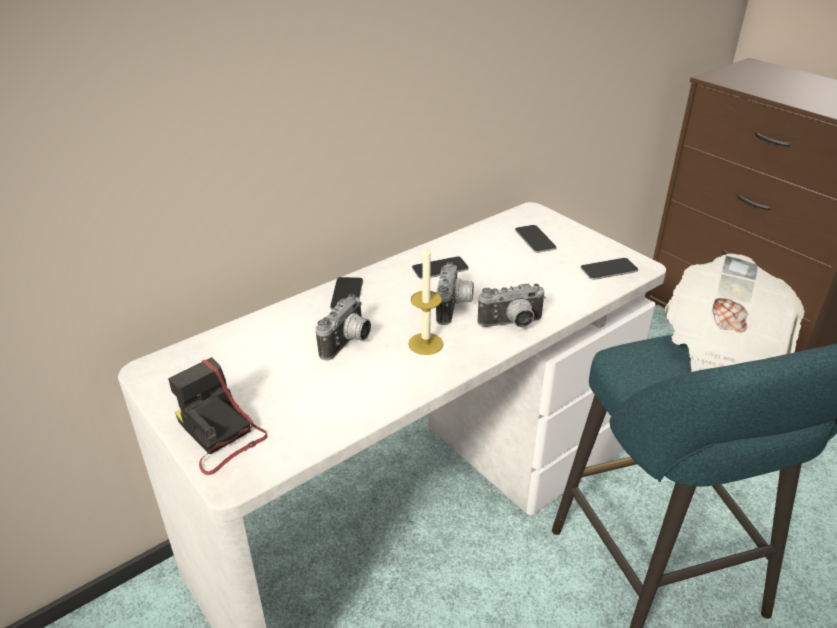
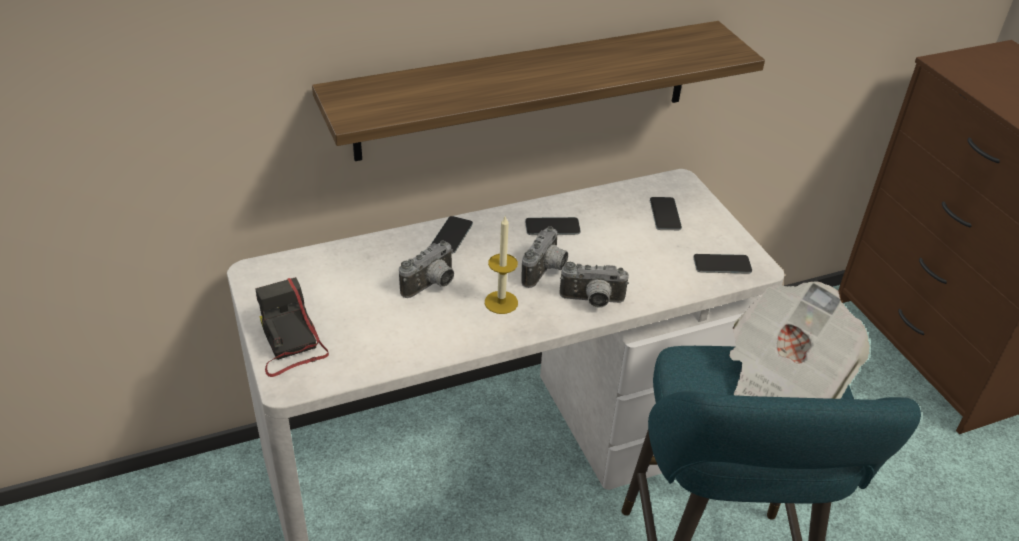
camera: 15 degrees right, 5 degrees up
none -> shelf [312,21,765,161]

